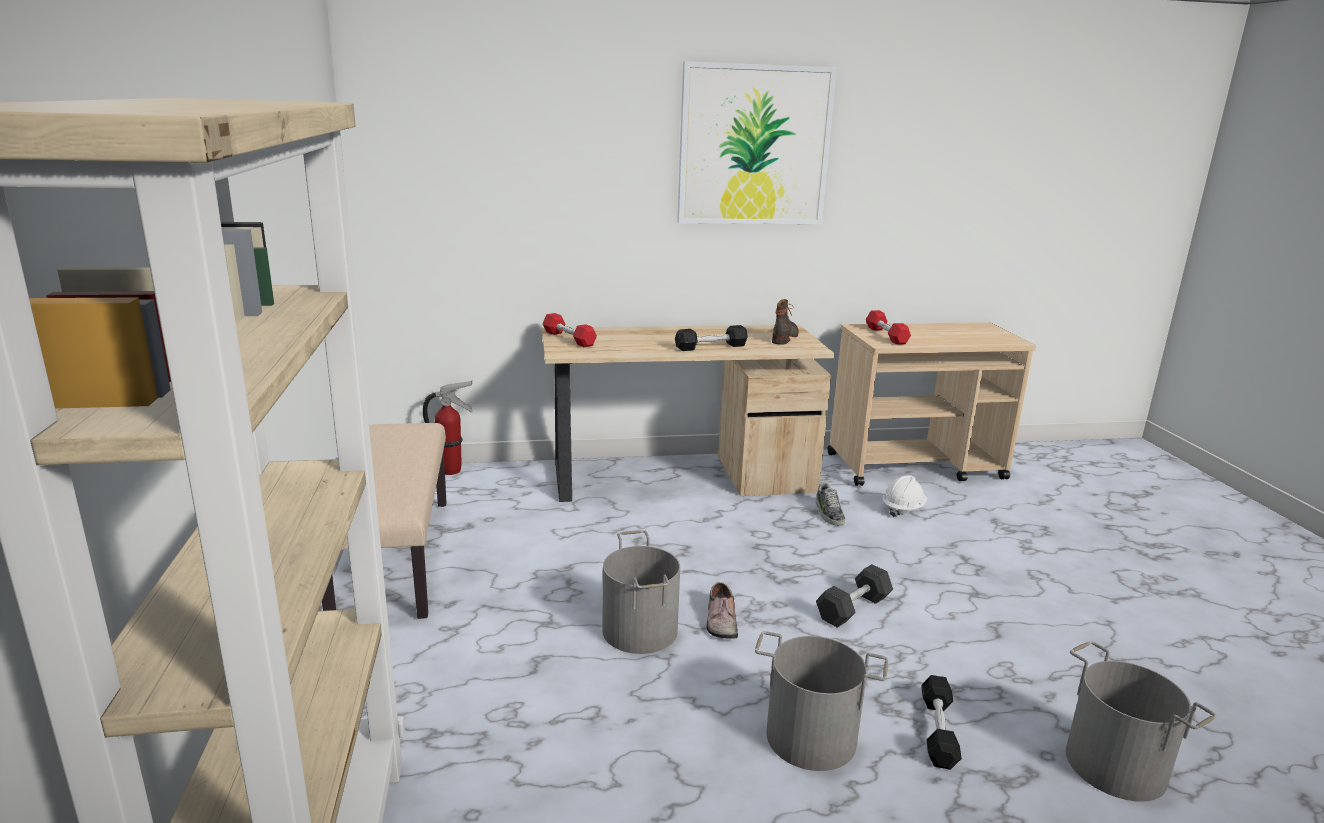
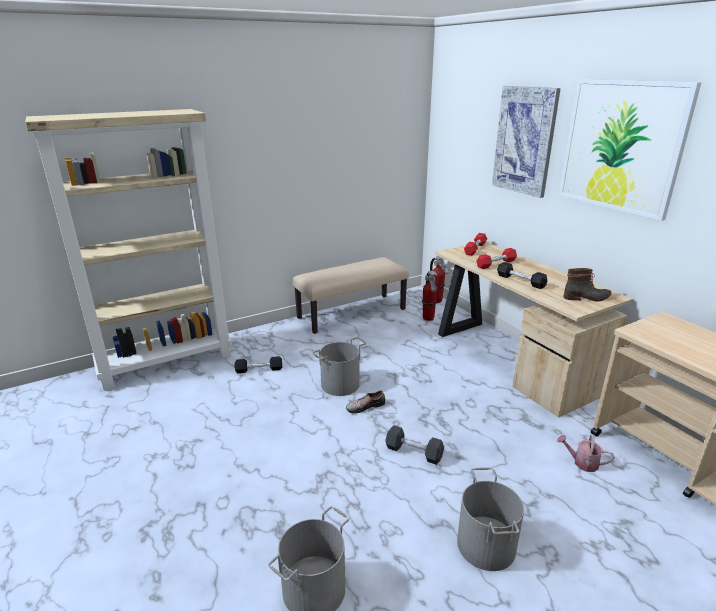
camera: 70 degrees right, 5 degrees up
grey bucket [755,631,888,771] -> grey bucket moved to [457,467,524,571]
shoe [816,481,845,526] -> none
red dumbbell [866,310,911,345] -> red dumbbell moved to [476,248,517,269]
white hard hat [883,475,927,517] -> watering can [557,435,614,472]
black dumbbell [921,675,962,770] -> black dumbbell moved to [234,356,282,373]
none -> fire extinguisher [422,271,438,321]
none -> picture [492,86,561,198]

